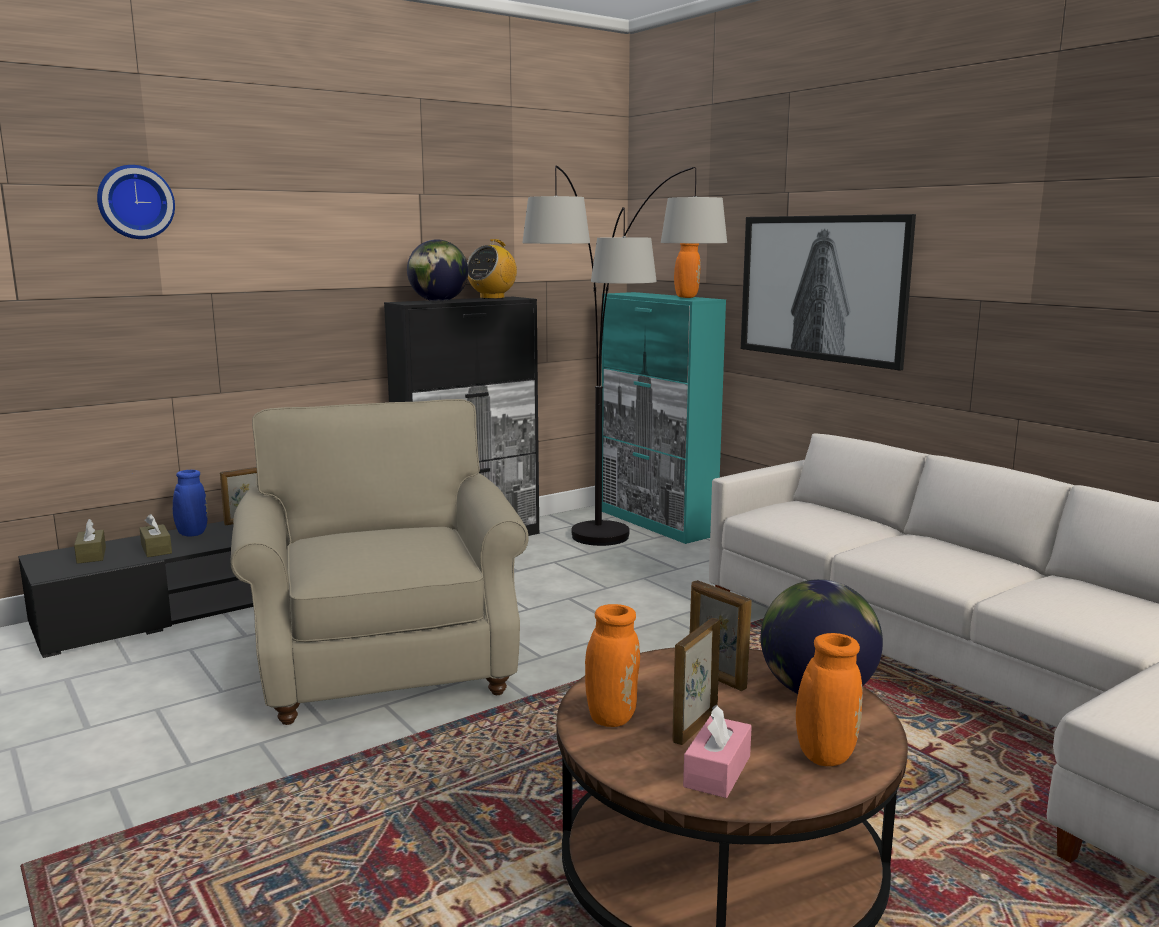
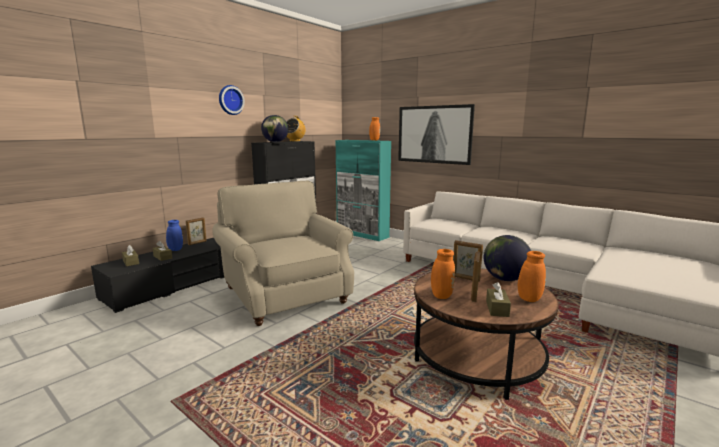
camera: 15 degrees left, 0 degrees up
wall clock [97,165,175,239] -> wall clock moved to [219,85,245,115]
floor lamp [523,166,727,546] -> none
pink tissue box [683,705,752,798] -> brown tissue box [486,282,511,317]

